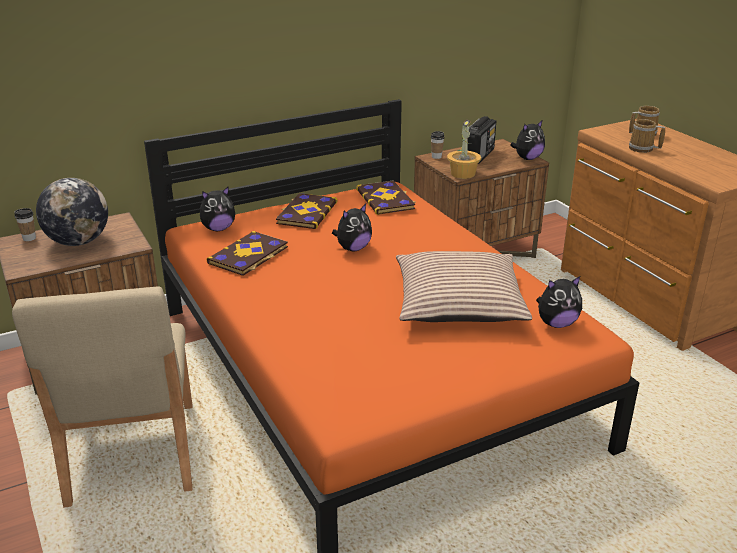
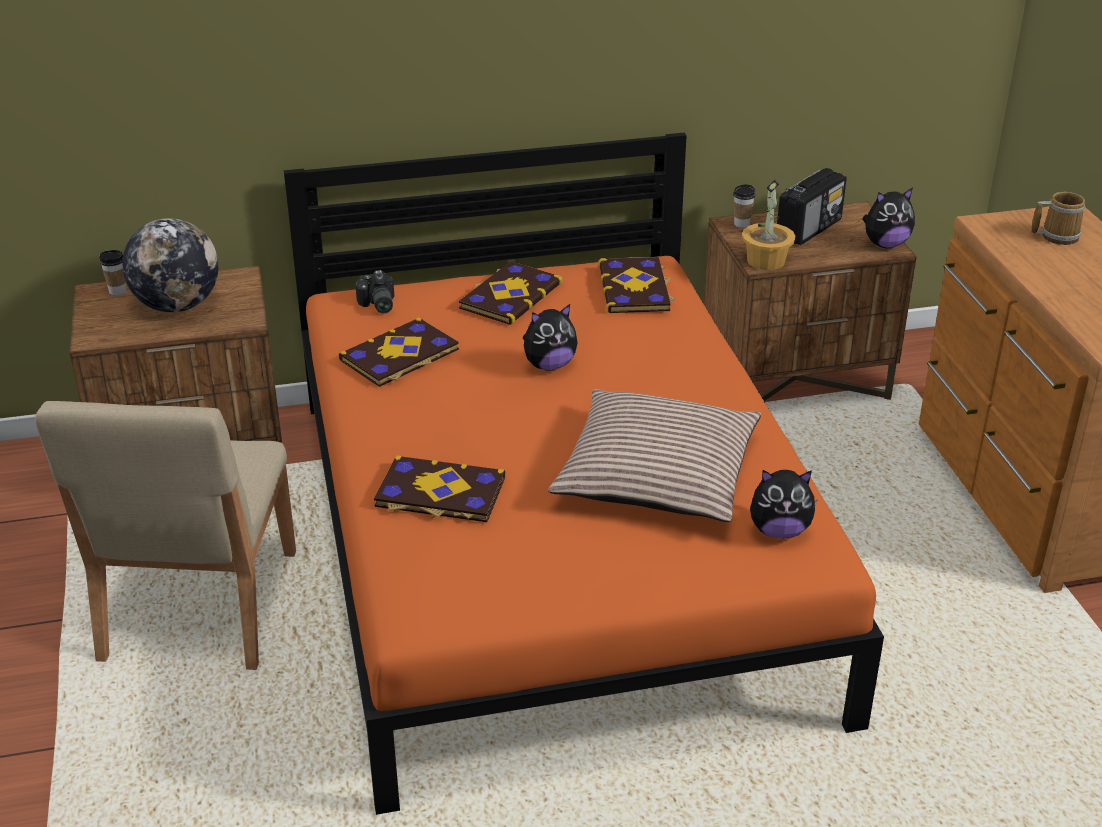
camera: 15 degrees right, 5 degrees up
plush toy [200,187,235,231] -> camera [355,270,395,314]
mug [629,119,665,153] -> none
none -> book [374,455,505,522]

